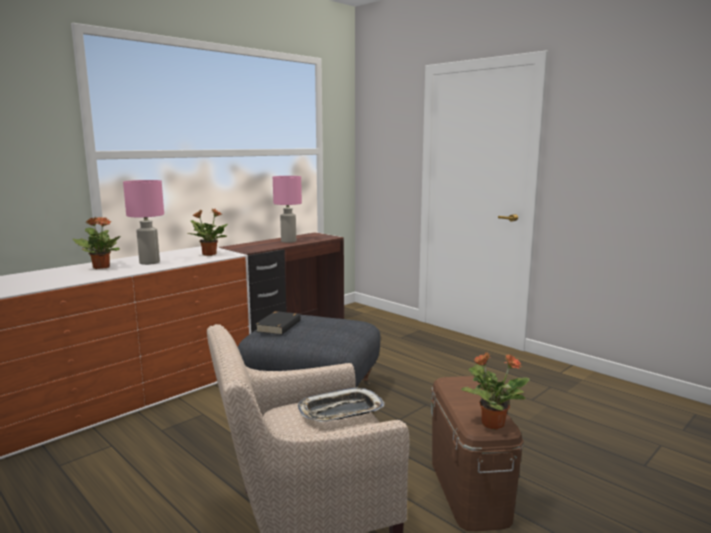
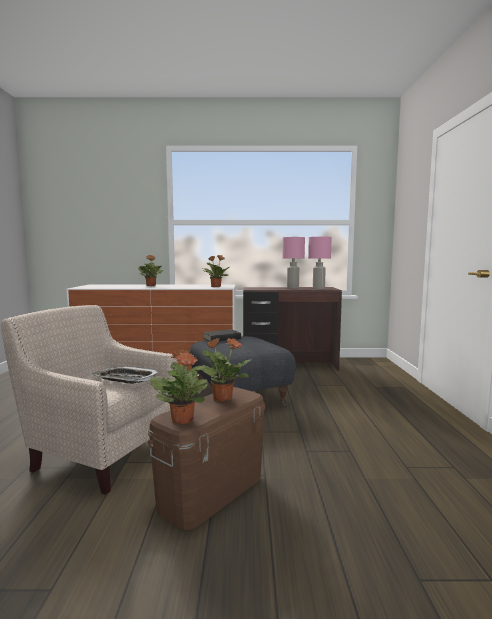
camera: 45 degrees right, 5 degrees down
pink table lamp [123,180,164,265] -> pink table lamp moved to [308,237,332,289]
none -> potted plant [200,338,251,402]

